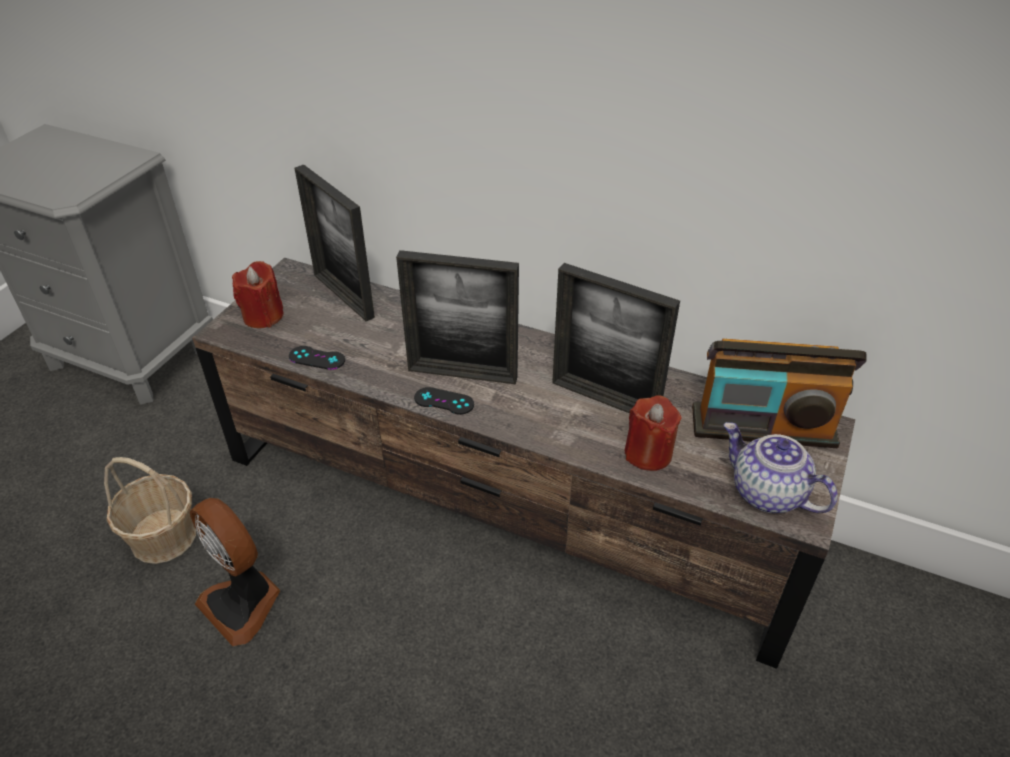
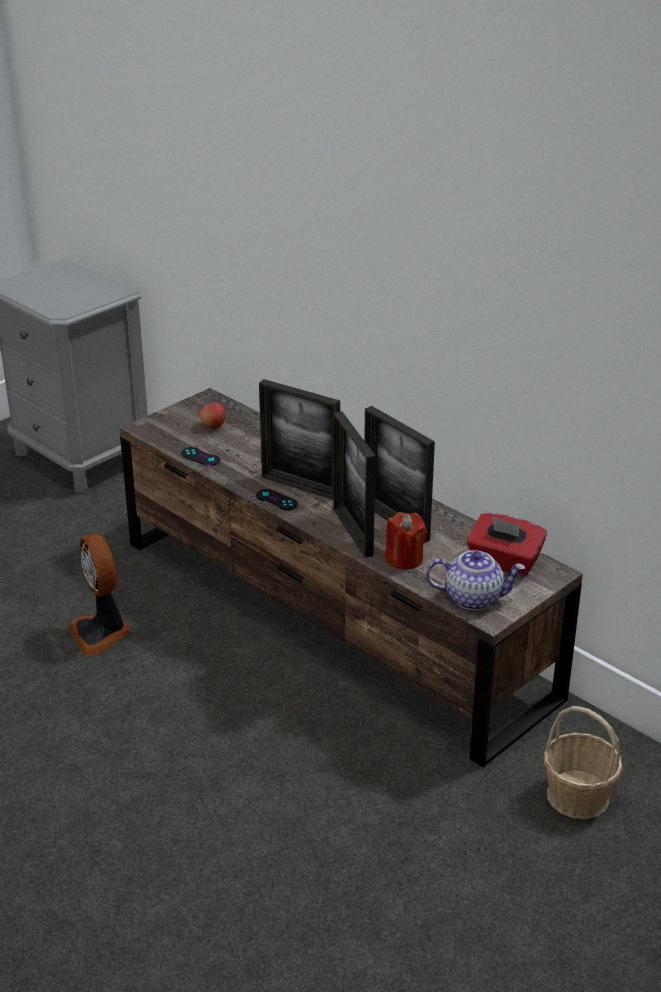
camera: 20 degrees right, 10 degrees down
basket [104,457,196,564] -> basket moved to [544,706,622,819]
red candle [232,261,284,328] -> none
picture frame [295,164,375,321] -> picture frame moved to [333,412,376,558]
radio [692,338,867,448] -> red tissue box [467,513,547,577]
teapot [723,422,838,513] -> teapot turned 120 degrees clockwise [426,550,525,610]
none -> apple [200,403,226,429]

